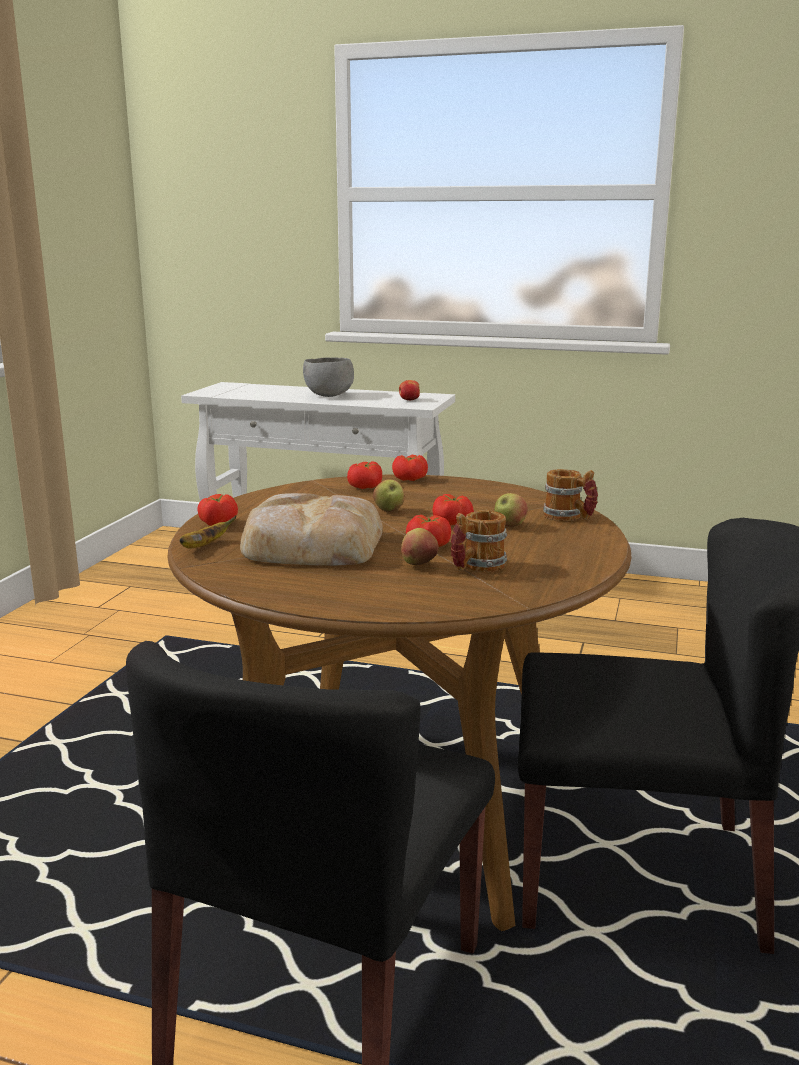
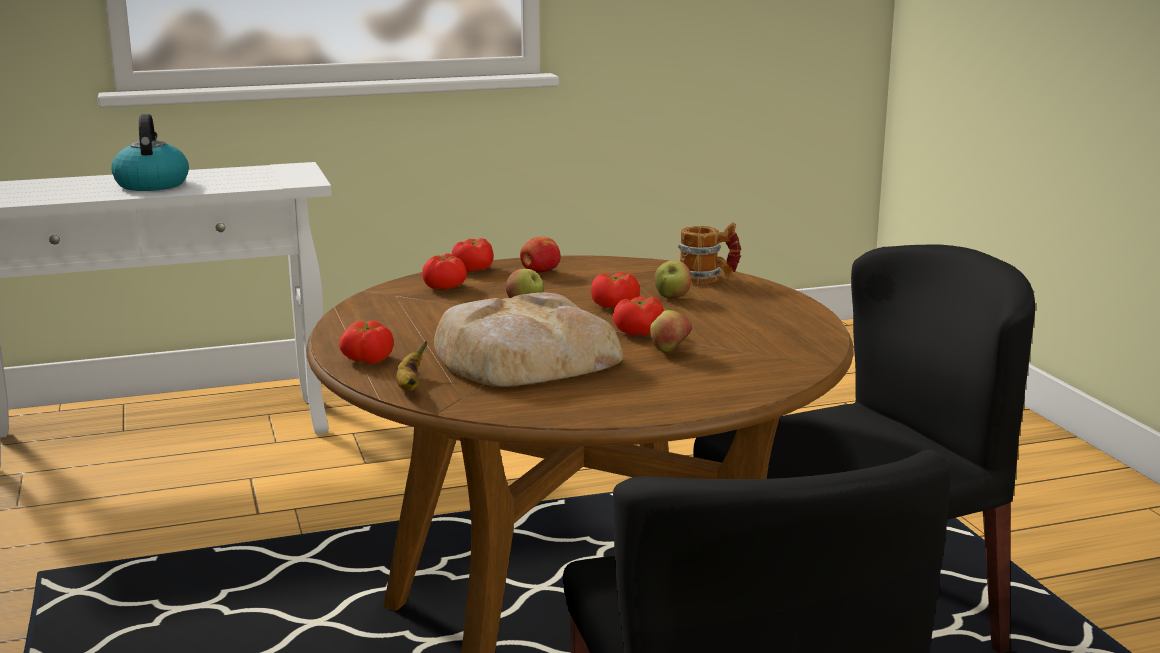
camera: 35 degrees left, 0 degrees up
grey bowl [303,357,354,397] -> kettle [111,114,189,191]
apple [399,380,420,400] -> apple moved to [520,237,561,273]
mug [450,510,507,572] -> none

